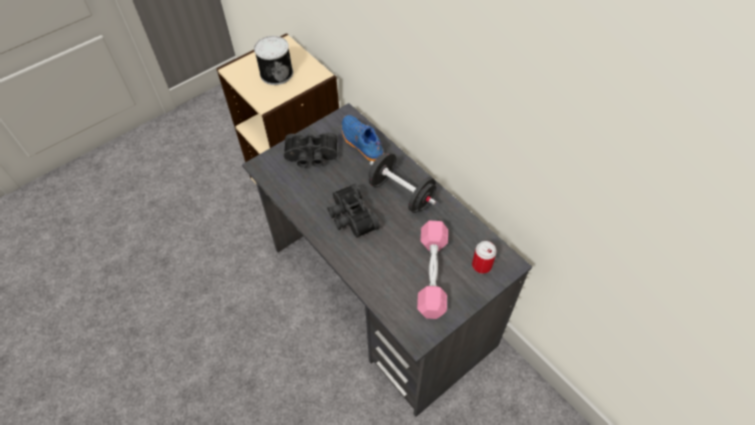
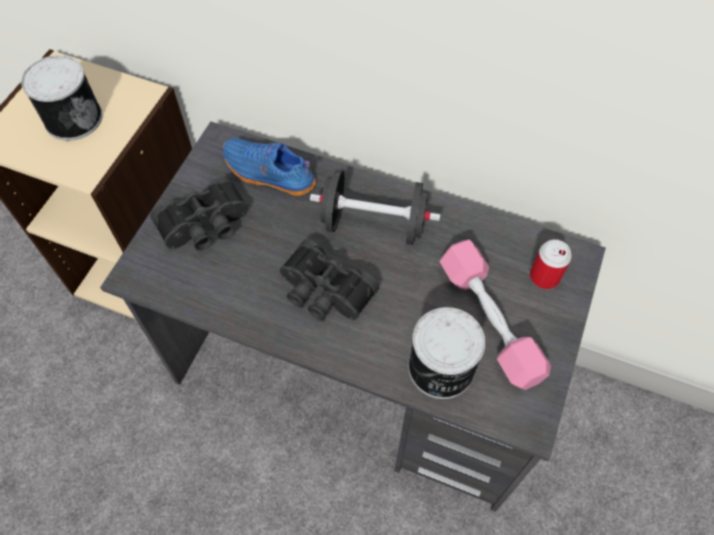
camera: 30 degrees left, 5 degrees up
none -> can [408,307,485,399]

